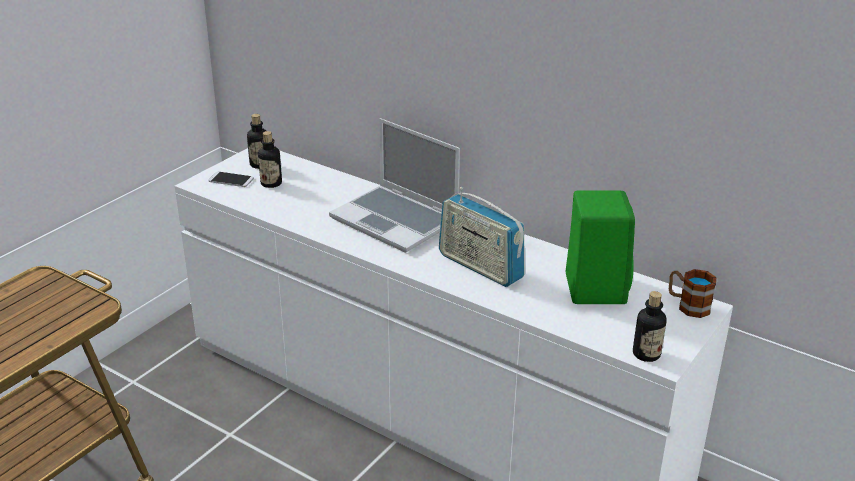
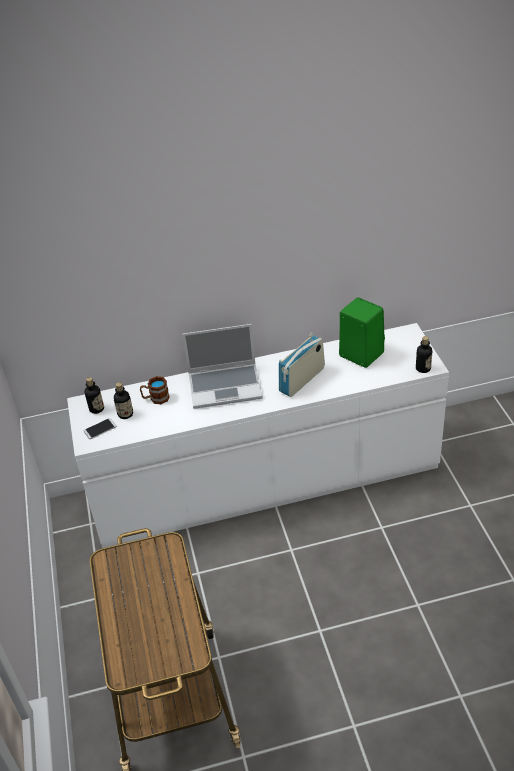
camera: 45 degrees left, 10 degrees up
radio [439,187,525,287] -> radio turned 135 degrees clockwise [279,333,325,397]
mug [669,269,716,318] -> mug moved to [140,376,170,404]

